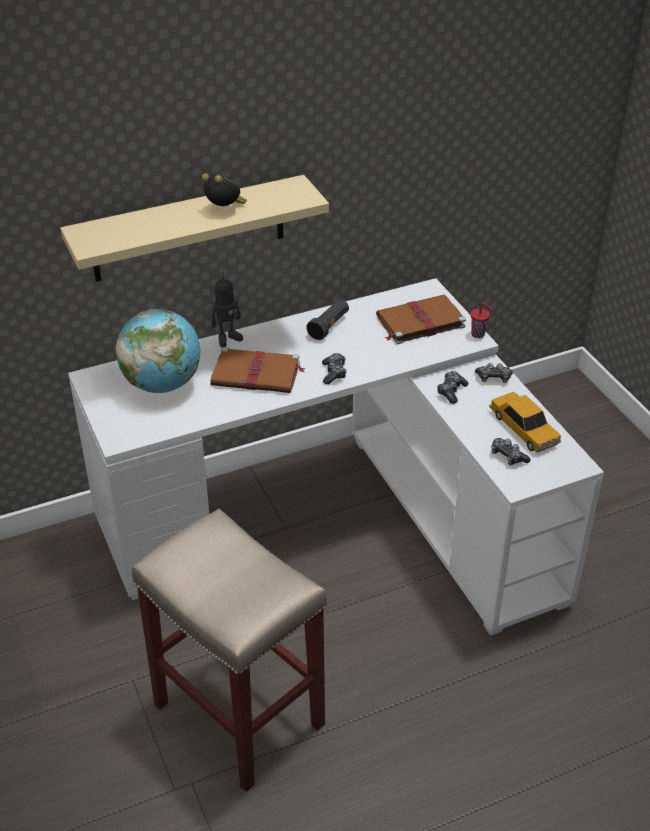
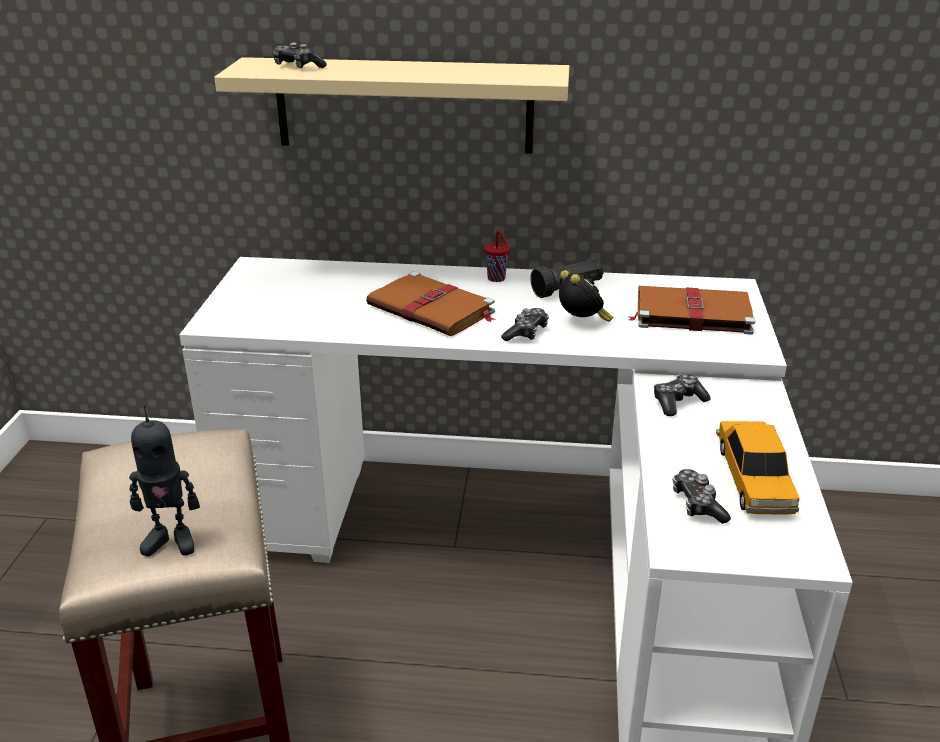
camera: 30 degrees right, 10 degrees down
globe [116,308,200,393] -> none
alarm clock [202,173,247,206] -> alarm clock moved to [559,270,613,322]
toy robot [211,272,243,347] -> toy robot moved to [129,404,200,556]
red cup [470,302,492,338] -> red cup moved to [484,231,510,282]
game controller [475,363,513,383] -> game controller moved to [273,43,327,68]

